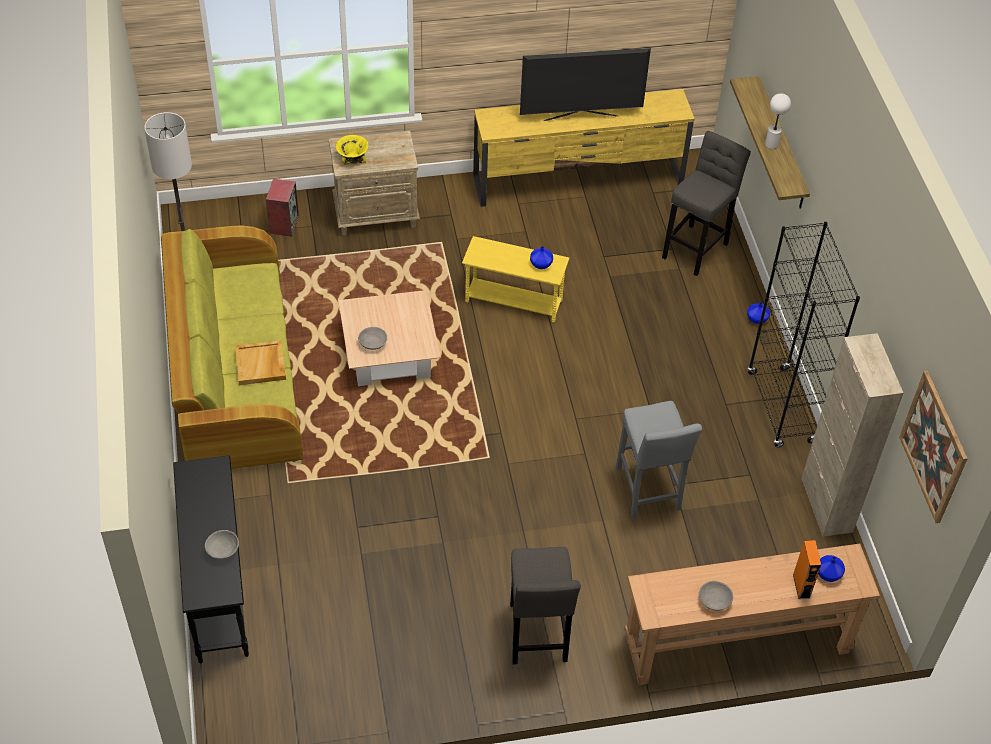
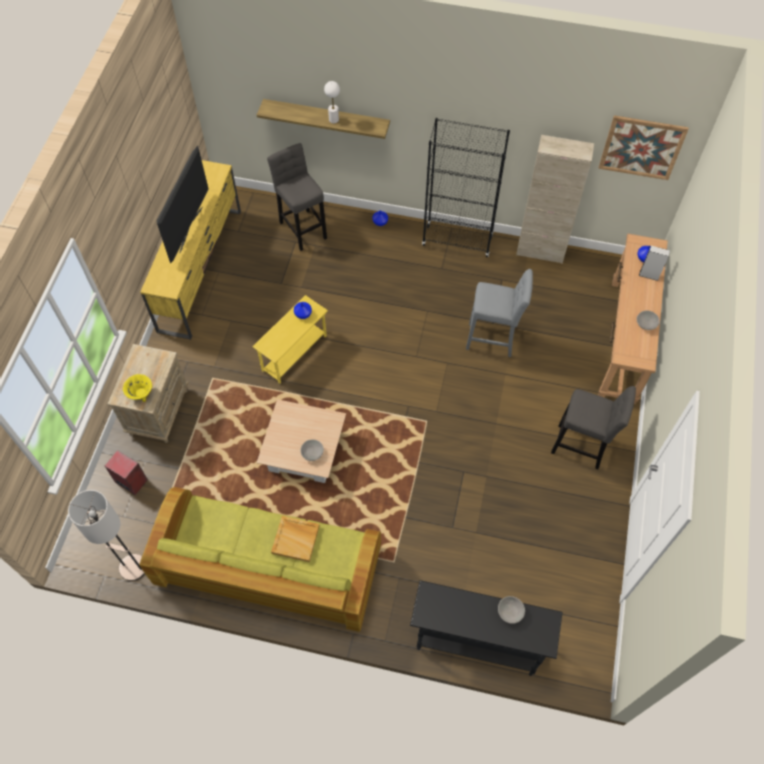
camera: 65 degrees left, 10 degrees up
orange speaker [793,540,821,599] -> grey speaker [639,246,670,281]

